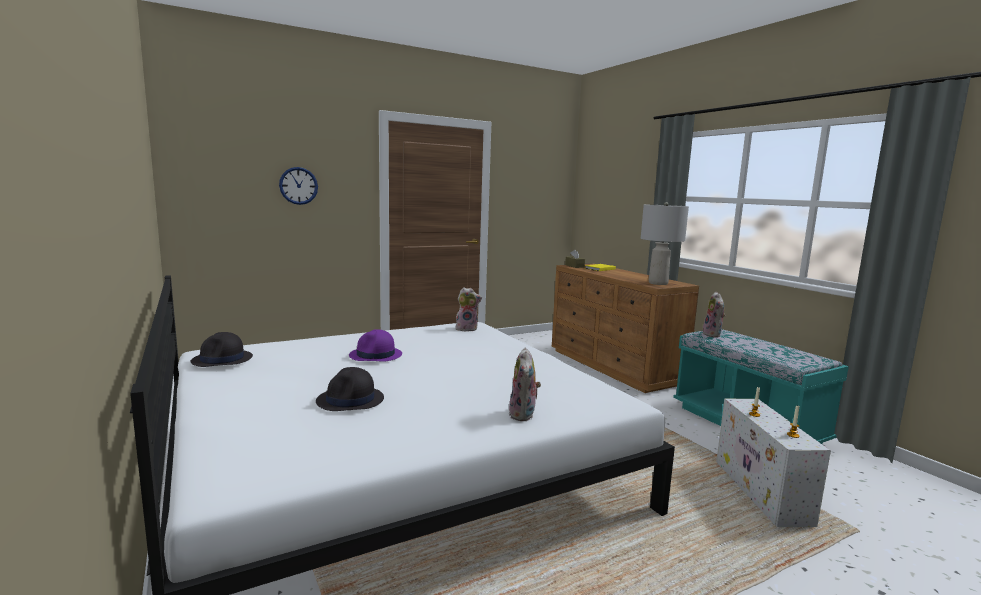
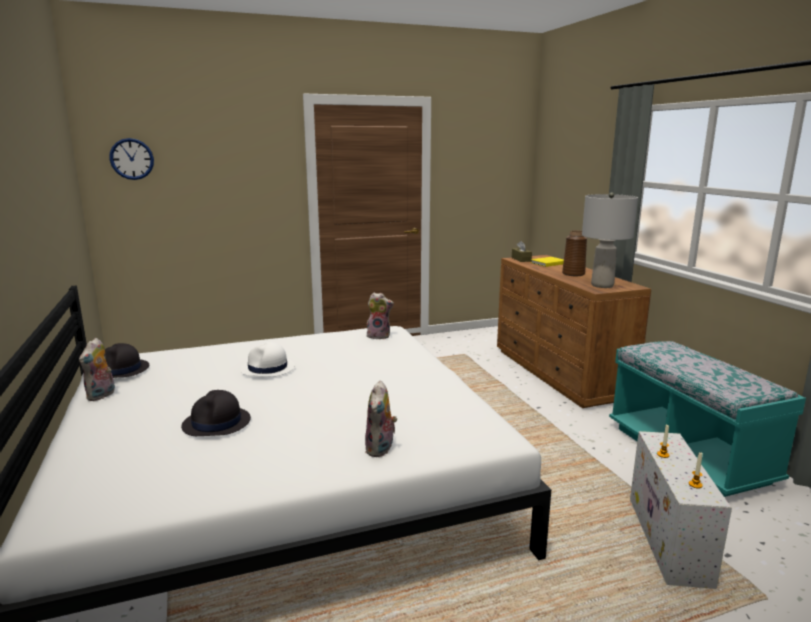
camera: 10 degrees right, 5 degrees up
wall clock [279,167,318,205] -> wall clock moved to [109,138,154,180]
purple hat [349,329,402,362] -> white hat [240,342,295,377]
plush toy [703,292,726,338] -> plush toy moved to [79,338,115,401]
none -> brown vase [562,231,587,276]

